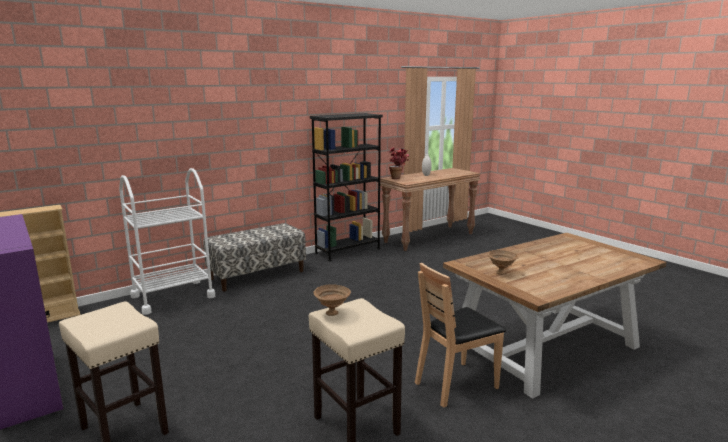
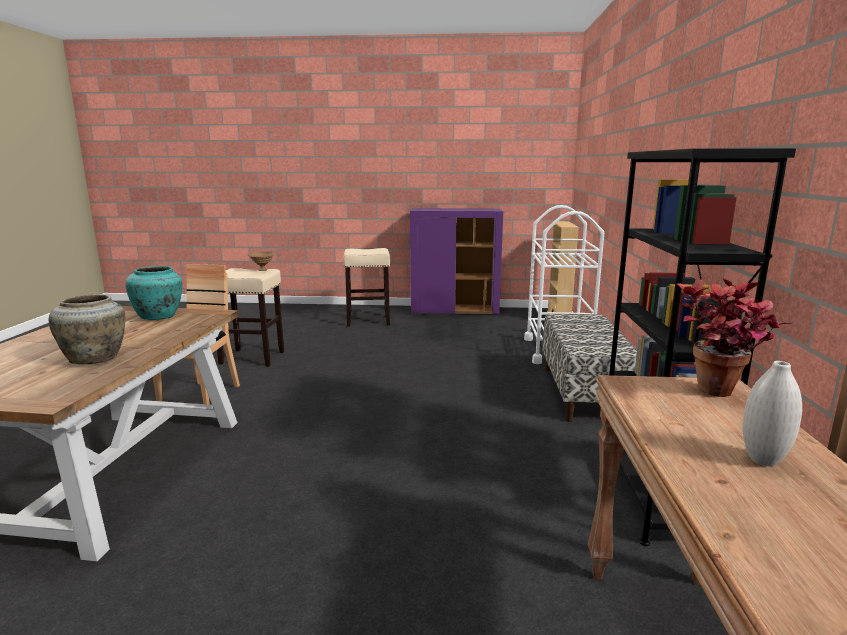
camera: 130 degrees right, 0 degrees up
brown bowl [487,250,519,275] -> turquoise vase [125,266,183,320]
none -> beige vase [49,295,125,364]

